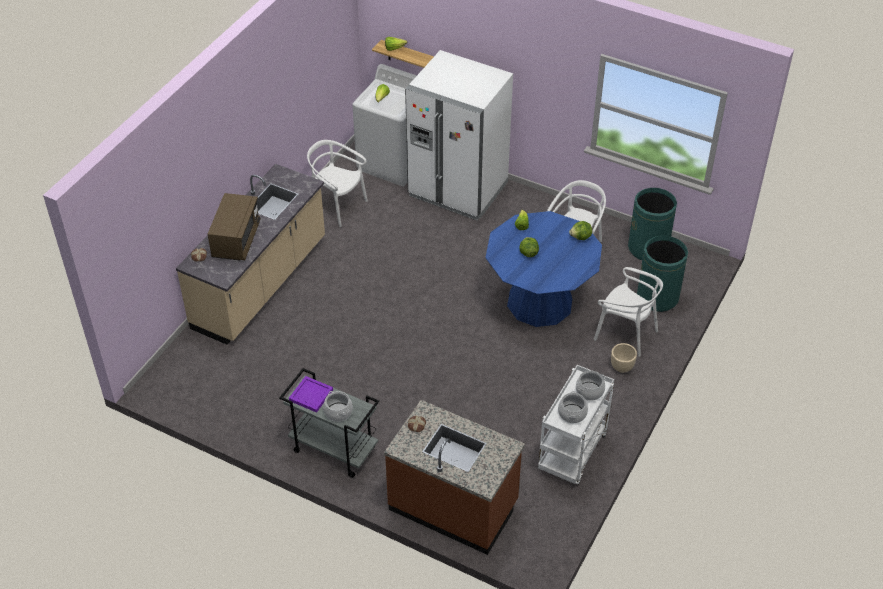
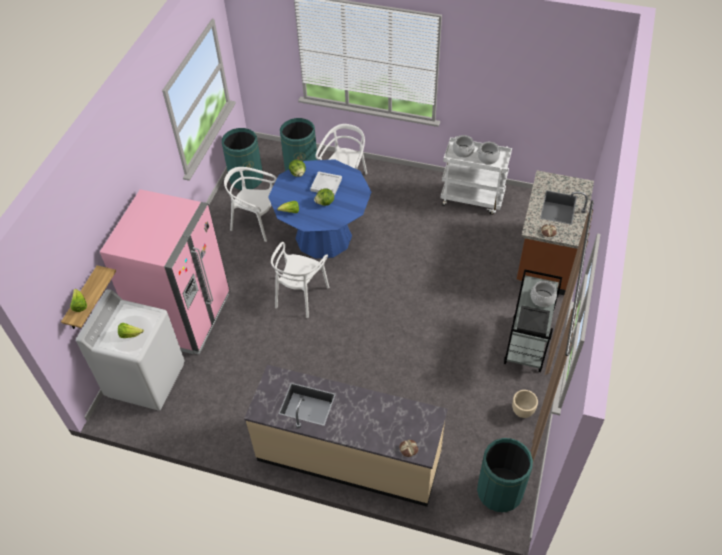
camera: 100 degrees left, 5 degrees up
brown microwave [208,193,261,260] -> none
purple tray [289,376,333,412] -> black tray [517,305,550,336]
white chair [307,140,368,227] -> white chair moved to [271,242,329,318]
white fridge [405,50,513,221] -> pink fridge [100,189,230,355]
beige planter [611,343,637,373] -> beige planter moved to [512,390,538,418]
none -> white tray [310,171,342,196]
none -> green trash can [477,438,533,512]

